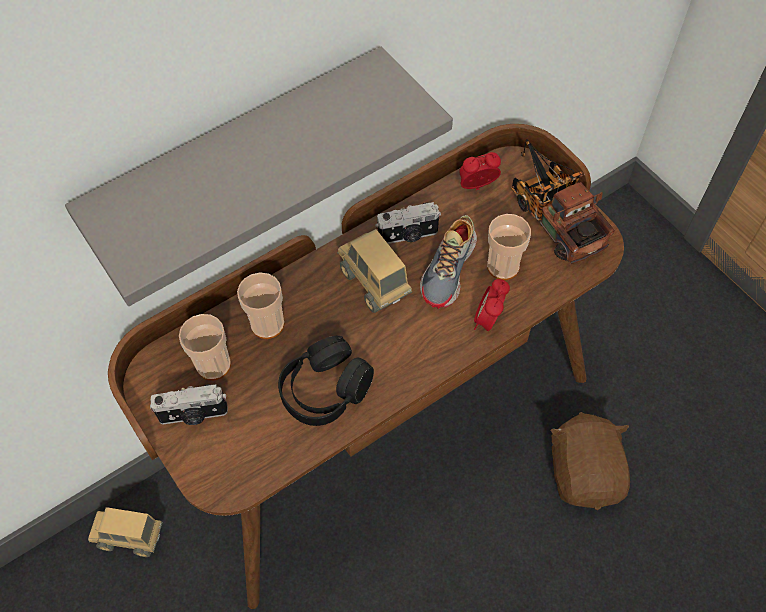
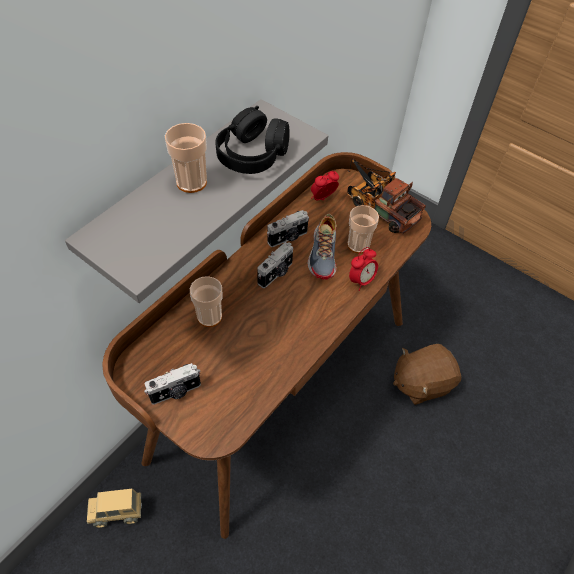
camera: 20 degrees left, 5 degrees down
cup [179,314,231,380] -> cup moved to [165,123,207,193]
black headphones [278,336,374,426] -> black headphones moved to [215,106,290,174]
toy truck [337,229,412,313] -> camera [257,242,293,288]
alarm clock [474,279,510,331] -> alarm clock turned 135 degrees counterclockwise [349,247,378,291]
brown plush toy [550,412,630,510] -> brown plush toy turned 90 degrees counterclockwise [393,344,461,405]

